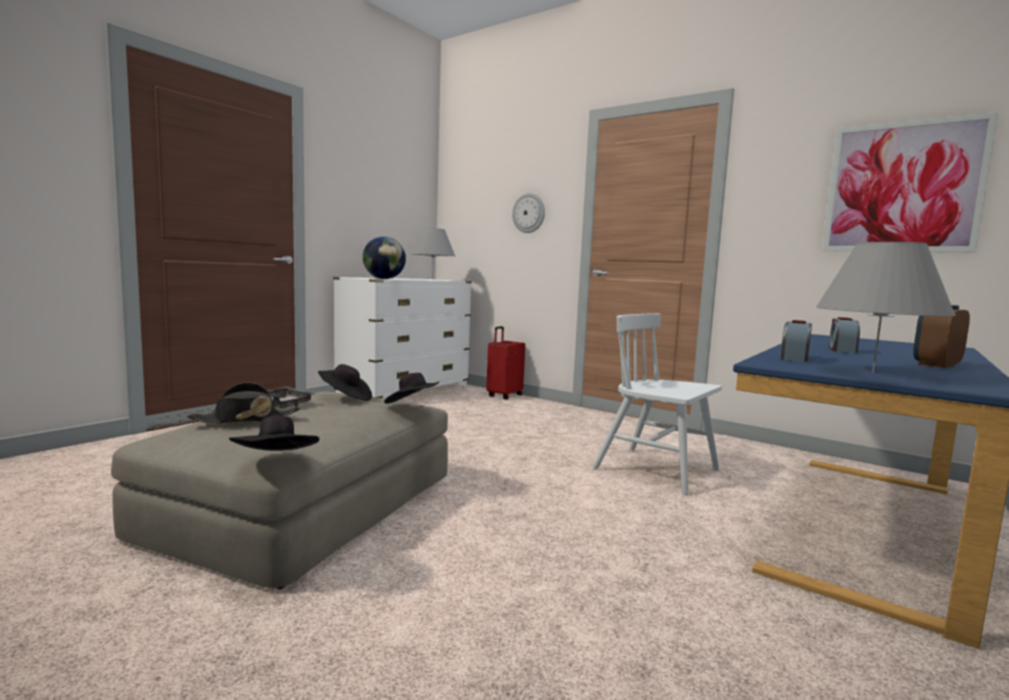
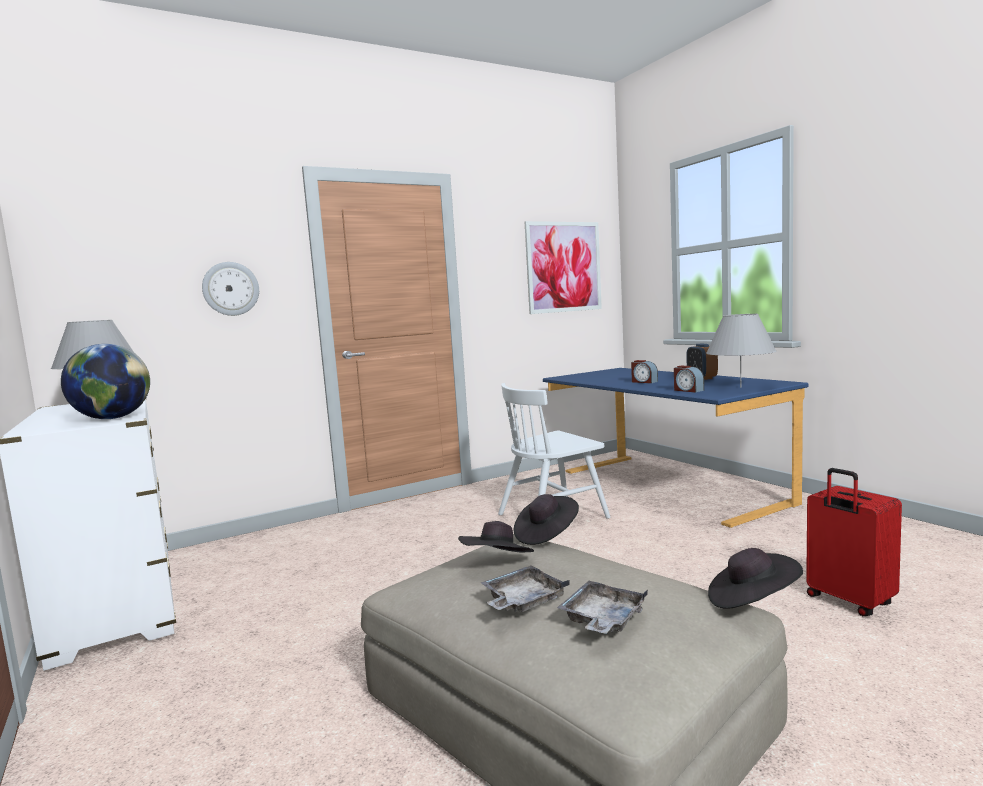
camera: 65 degrees left, 0 degrees up
black hat [187,382,301,424] -> grey tray [557,581,648,634]
red suitcase [486,326,525,400] -> red suitcase moved to [806,468,902,616]

